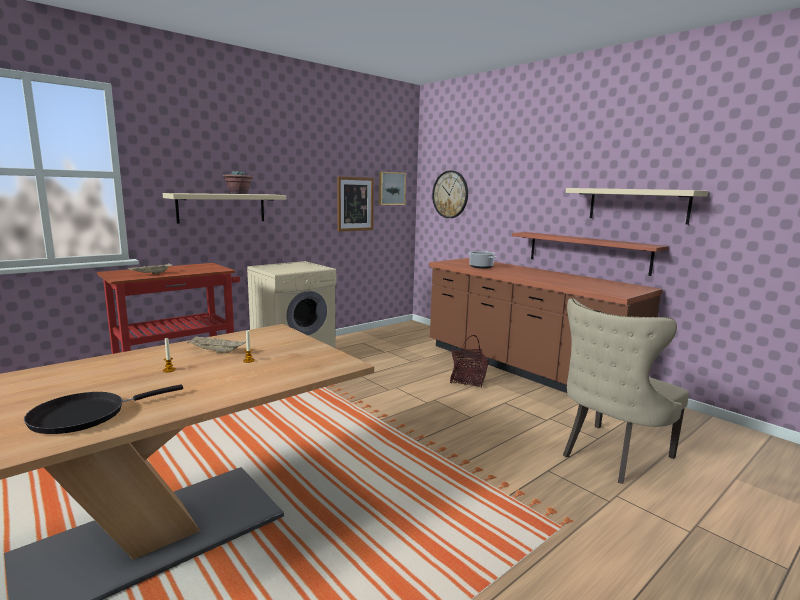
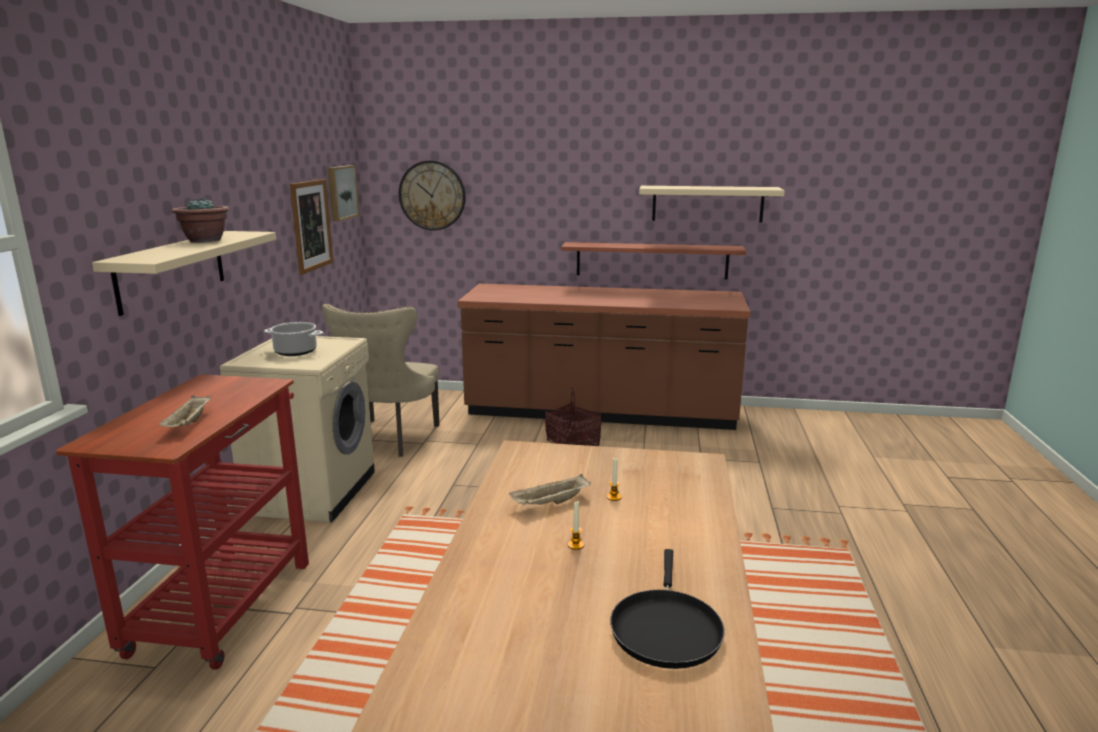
camera: 40 degrees left, 5 degrees up
cooking pot [468,251,497,269] -> cooking pot moved to [264,322,323,356]
beige chair [563,298,689,484] -> beige chair moved to [322,304,439,457]

